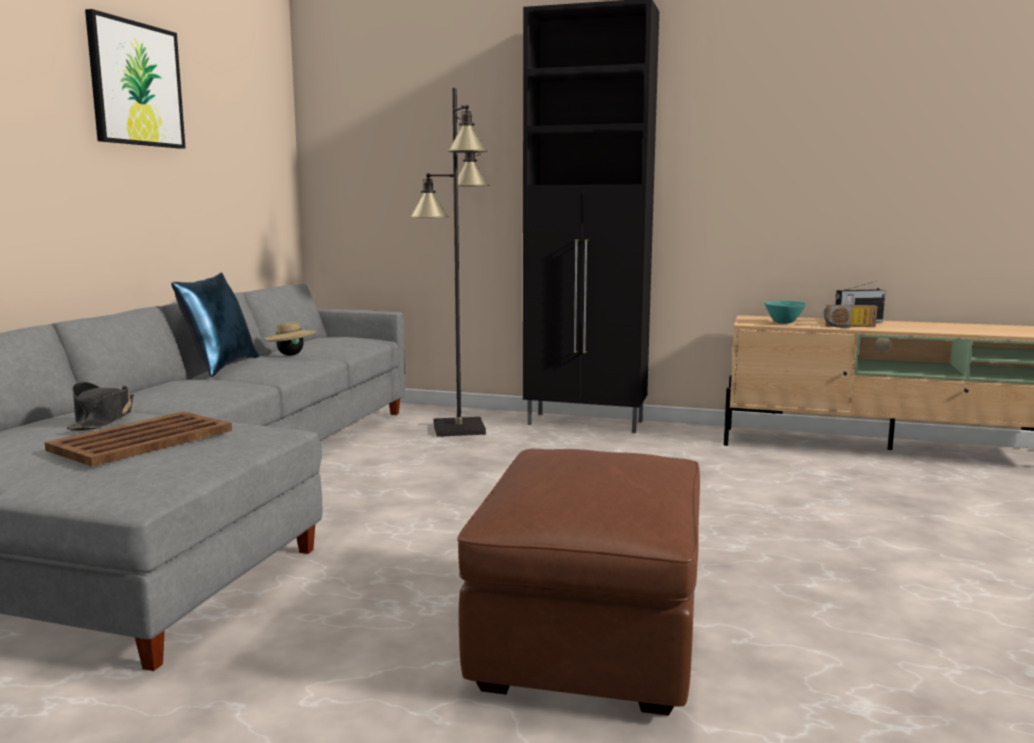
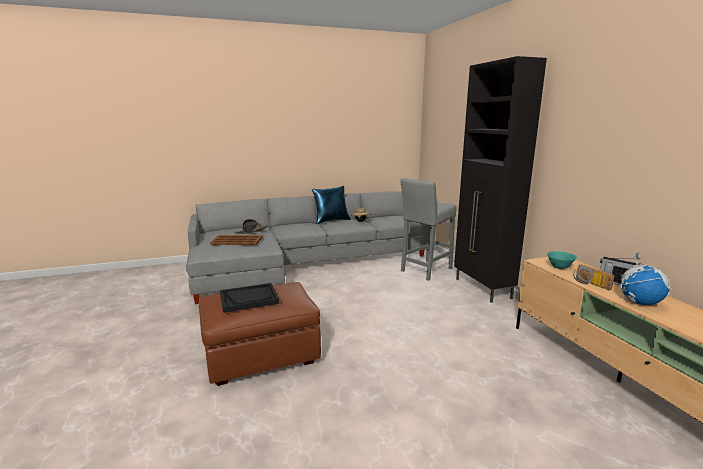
camera: 55 degrees right, 5 degrees up
picture [85,9,186,149] -> none
black floor lamp [410,88,490,437] -> grey stool [400,178,456,281]
none -> black tray [220,283,279,313]
none -> globe [617,253,670,305]

